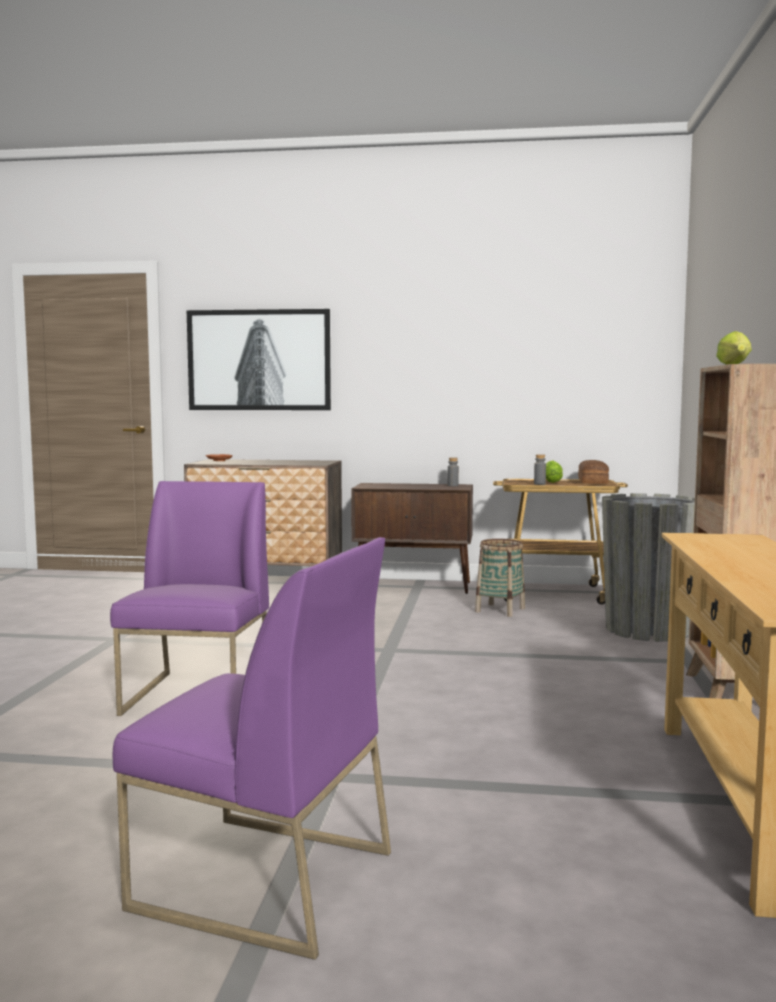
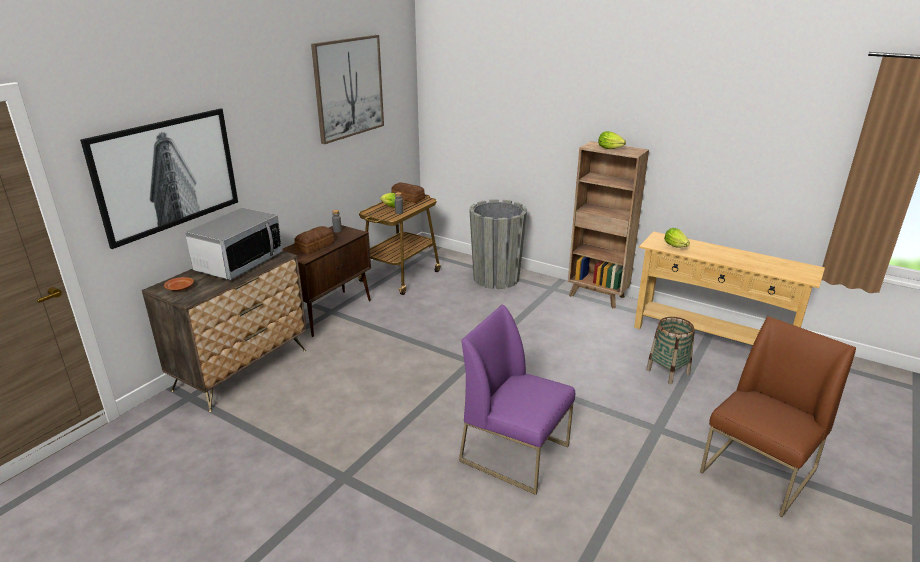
camera: 65 degrees left, 20 degrees up
purple chair [113,537,391,960] -> brown chair [700,316,856,517]
basket [475,539,525,617] -> basket moved to [646,317,695,384]
none -> microwave [185,208,283,280]
none -> bread [294,226,335,253]
none -> picture [311,35,384,144]
none -> lettuce [664,228,690,248]

